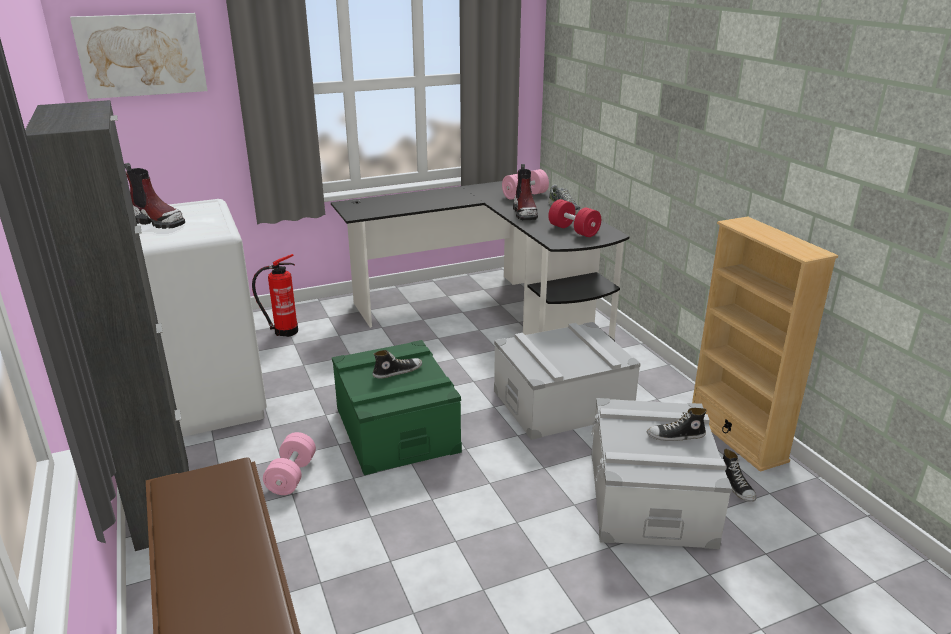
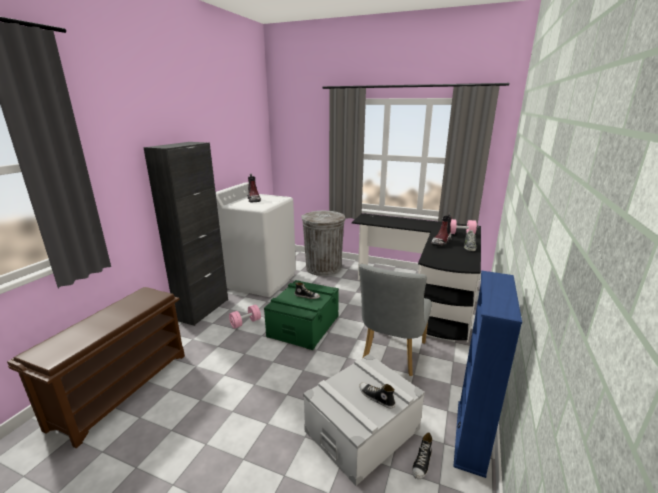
camera: 45 degrees right, 5 degrees down
picture [70,13,208,99] -> none
fire extinguisher [252,254,298,337] -> grey trash can [301,211,345,276]
grey storage box [494,322,641,440] -> grey chair [359,264,432,376]
red dumbbell [548,199,601,237] -> none
beige bookcase [692,216,838,472] -> blue bookcase [453,271,522,478]

